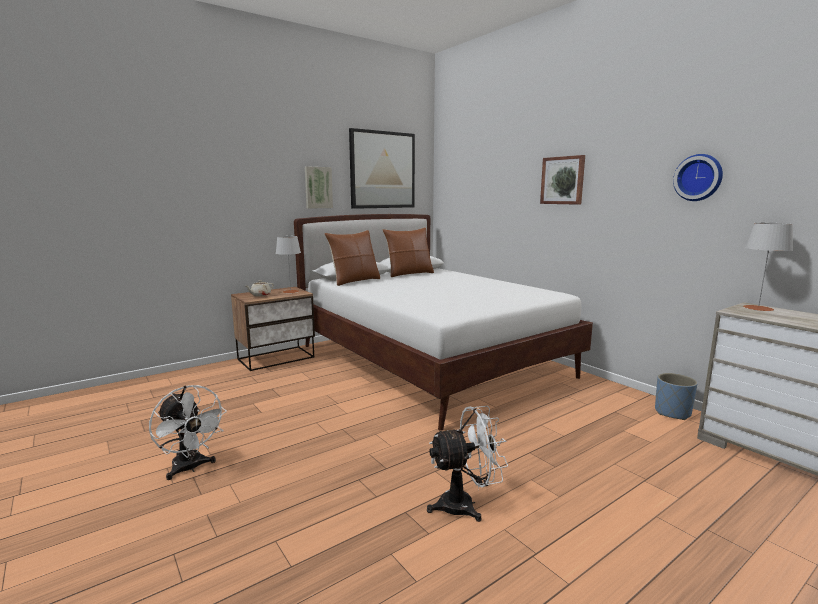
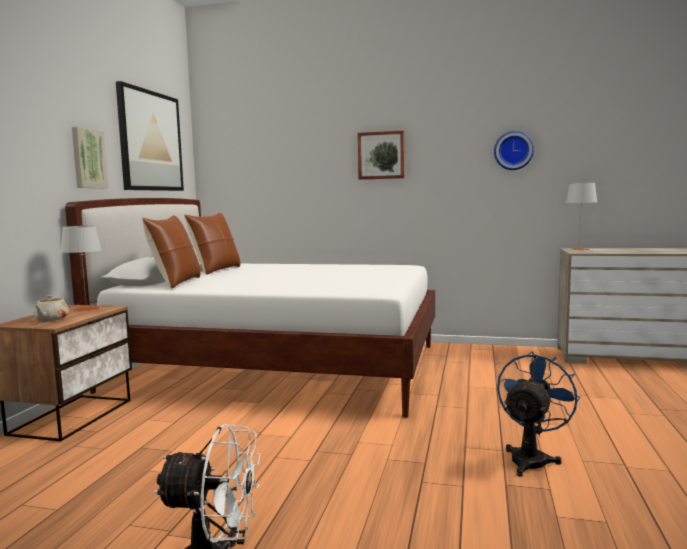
camera: 40 degrees left, 5 degrees down
white fan [427,406,508,522] -> blue fan [497,352,580,477]
blue planter [655,373,698,420] -> none

